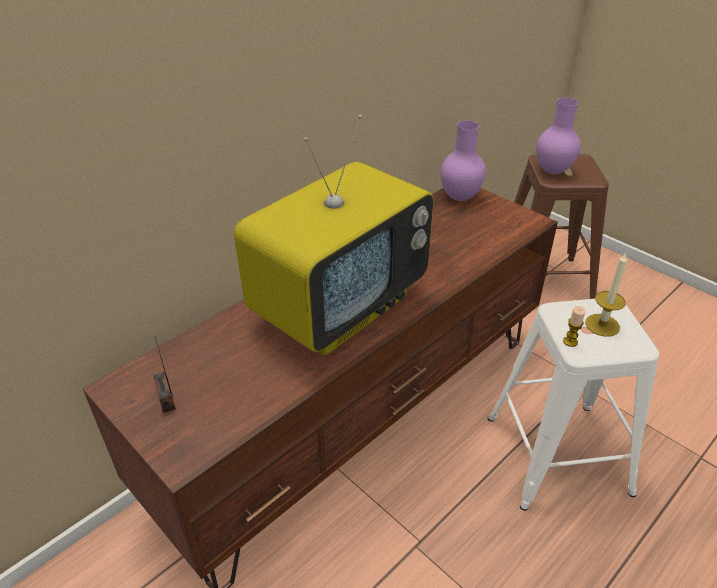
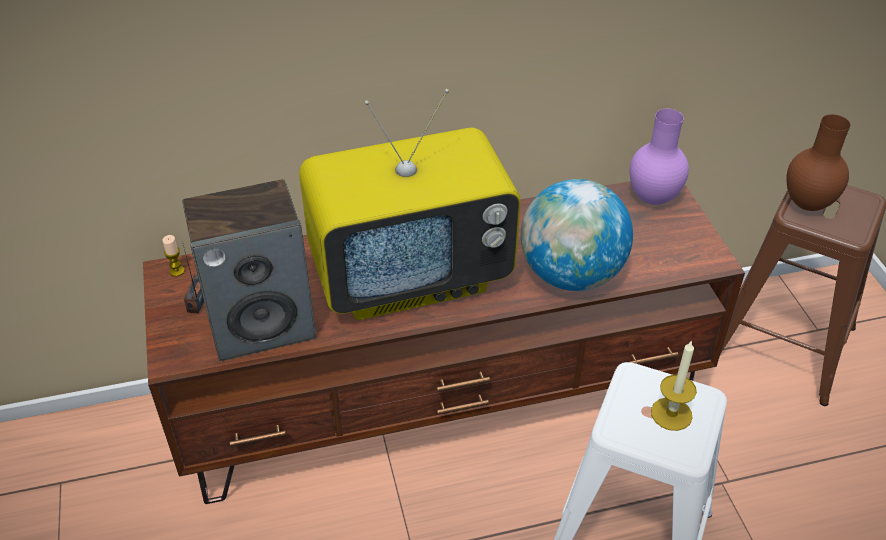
camera: 30 degrees right, 5 degrees up
purple vase [536,97,581,174] -> brown vase [786,114,851,211]
candle [563,306,586,347] -> candle moved to [162,235,185,277]
none -> speaker [183,179,316,361]
none -> globe [521,179,633,291]

